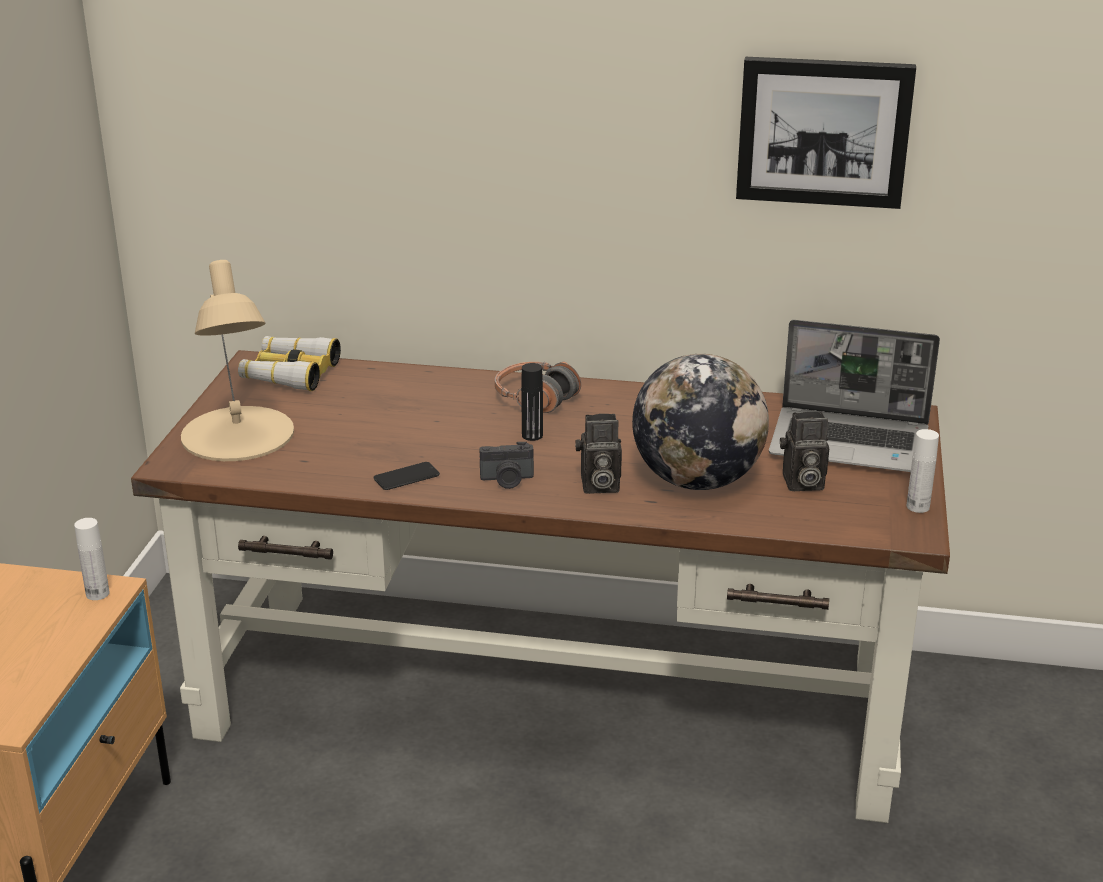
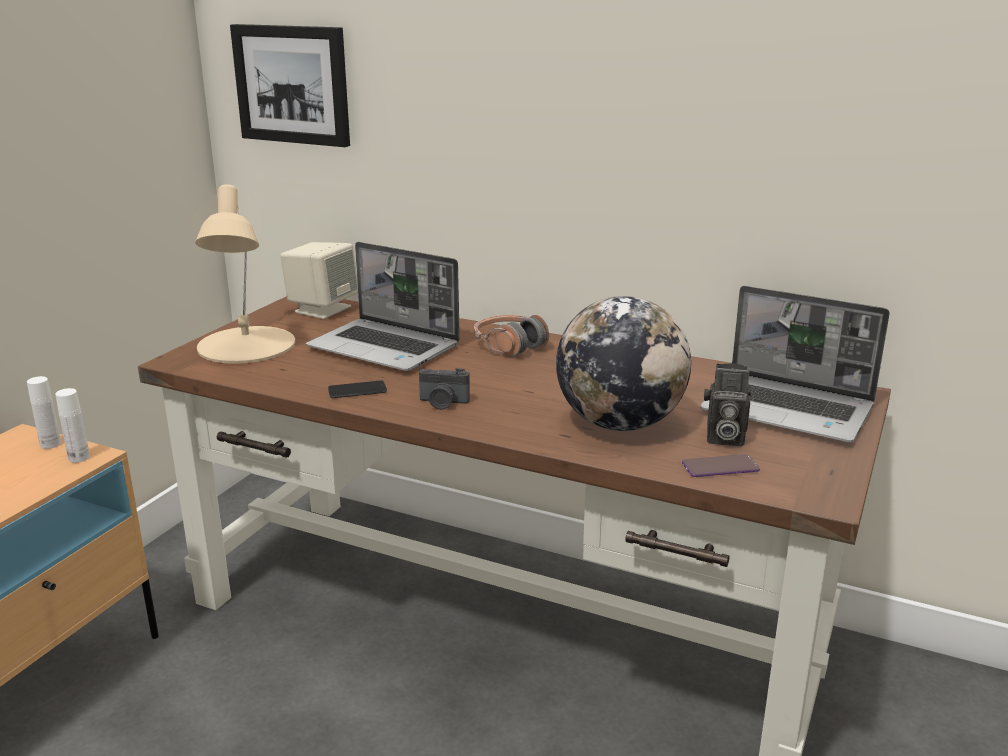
camera: 15 degrees right, 5 degrees down
binoculars [238,336,341,391] -> beige speaker [280,242,358,319]
black bottle [521,363,543,441] -> none
camera [575,414,622,494] -> none
picture [736,57,916,209] -> picture moved to [230,24,350,147]
white bottle [906,429,939,513] -> white bottle moved to [27,376,61,449]
none -> laptop [306,242,460,371]
none -> phone [682,454,760,477]

